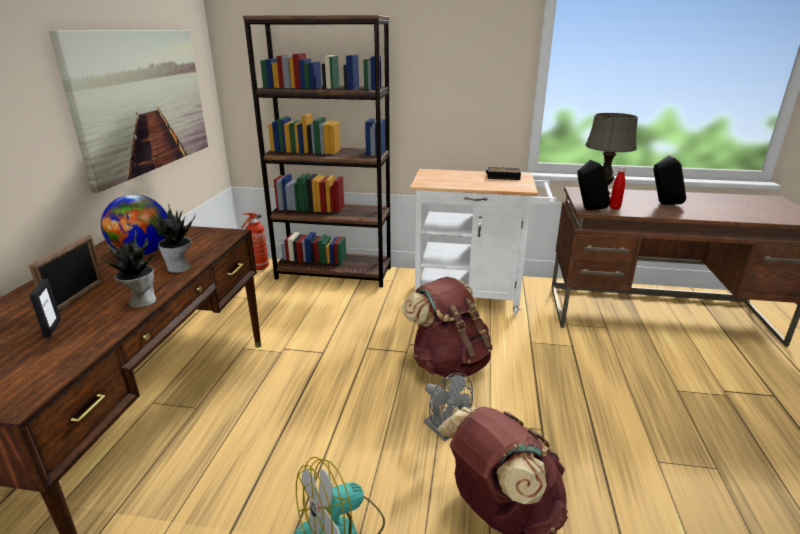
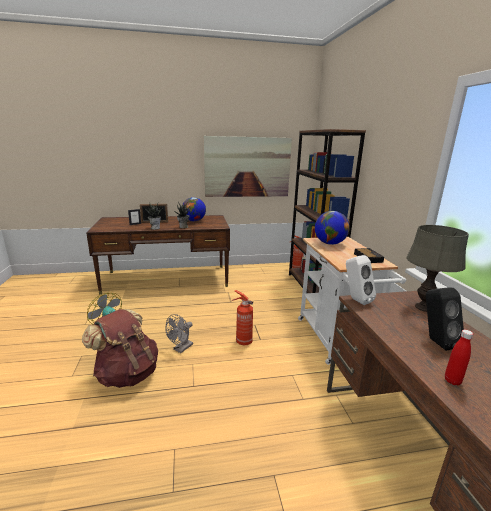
camera: 70 degrees right, 5 degrees down
brown backpack [402,277,493,378] -> fire extinguisher [232,290,253,345]
black speaker [577,160,610,210] -> white speaker [346,255,376,305]
red bottle [610,167,626,209] -> red bottle moved to [445,330,473,385]
none -> globe [315,211,350,245]

